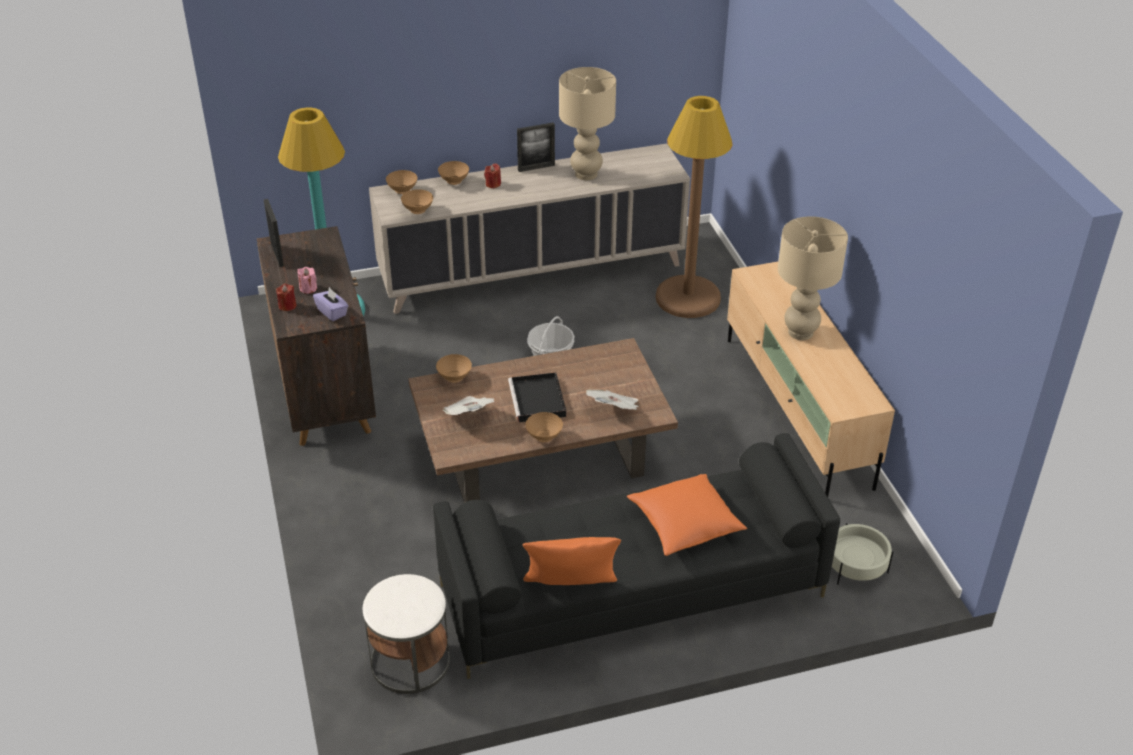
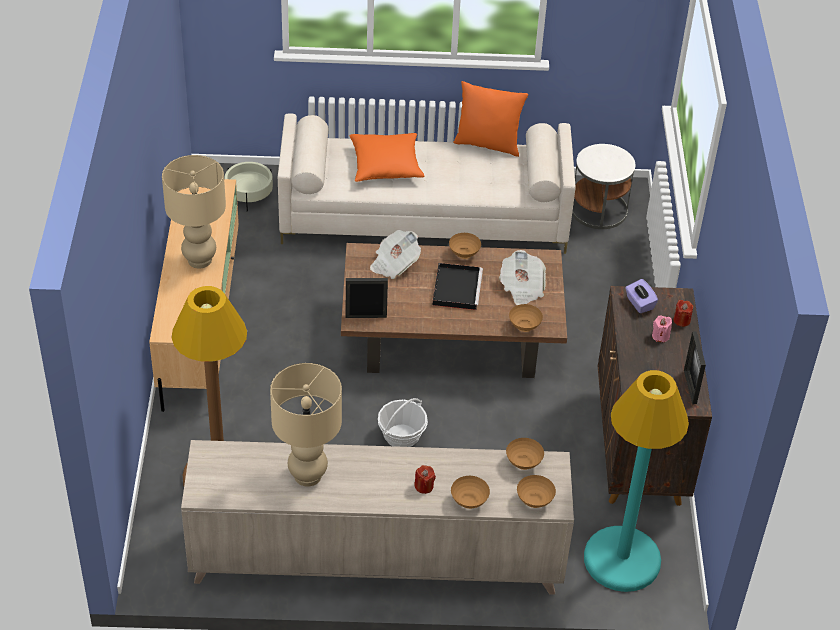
camera: 165 degrees left, 5 degrees up
black sofa [433,433,840,679] -> beige sofa [278,113,576,254]
picture frame [517,122,555,172] -> picture frame moved to [346,278,388,318]

